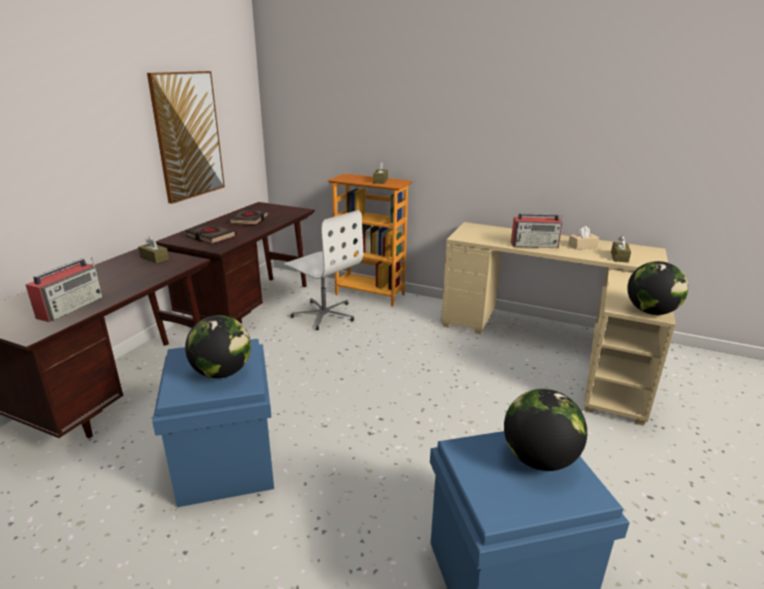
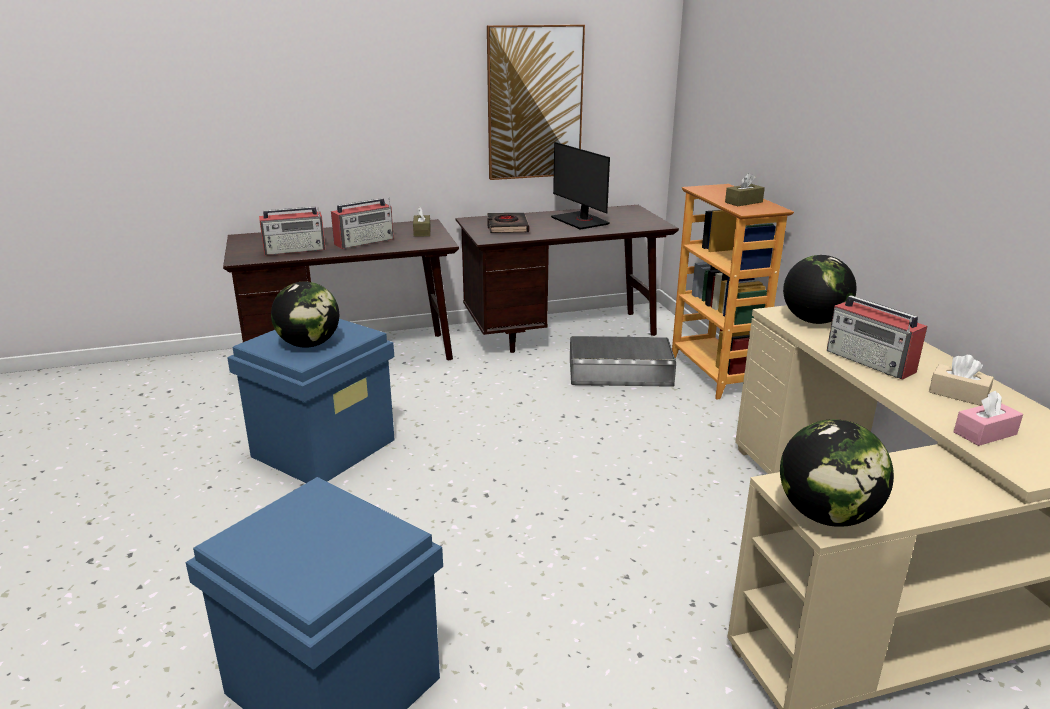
camera: 50 degrees right, 0 degrees up
black book [228,209,269,225] -> monitor [551,142,610,230]
white office chair [284,210,363,330] -> grey storage box [570,336,676,387]
globe [504,389,587,471] -> globe moved to [783,255,857,324]
brown tissue box [611,236,631,263] -> pink tissue box [954,391,1023,446]
none -> radio [331,198,394,249]

